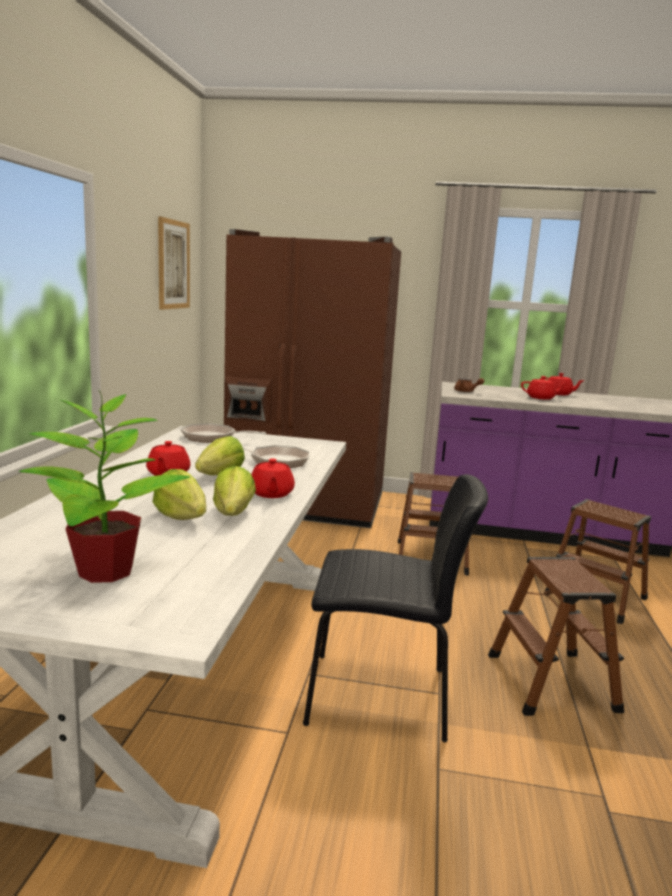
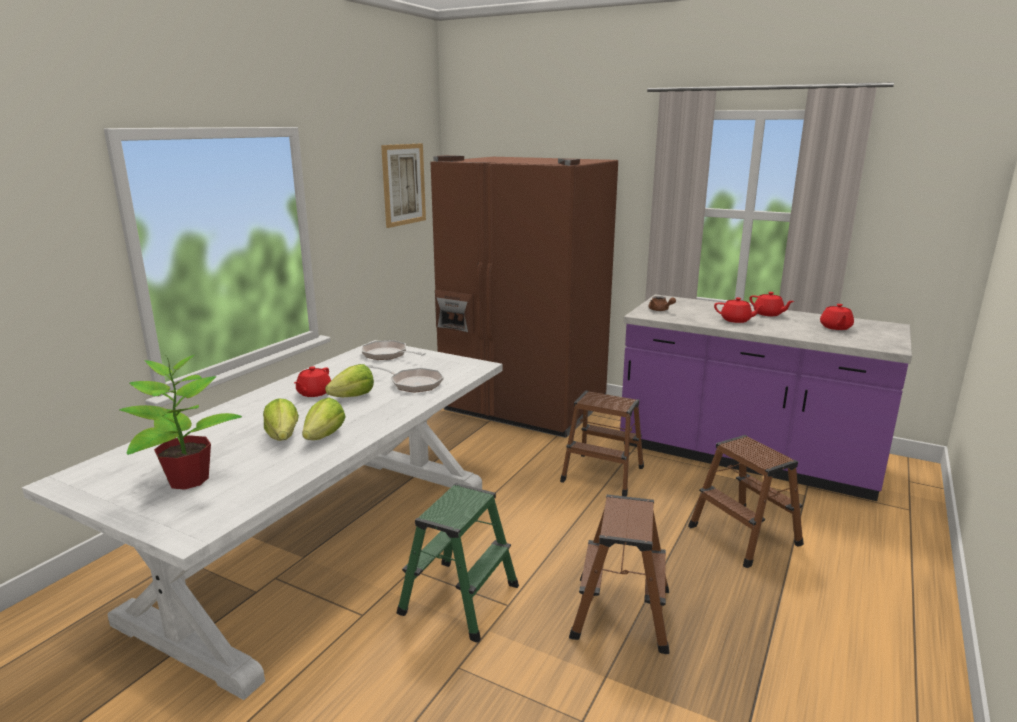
camera: 20 degrees right, 5 degrees up
red teapot [251,458,295,498] -> red teapot moved to [820,304,854,330]
black chair [303,474,488,742] -> green step ladder [397,483,519,643]

